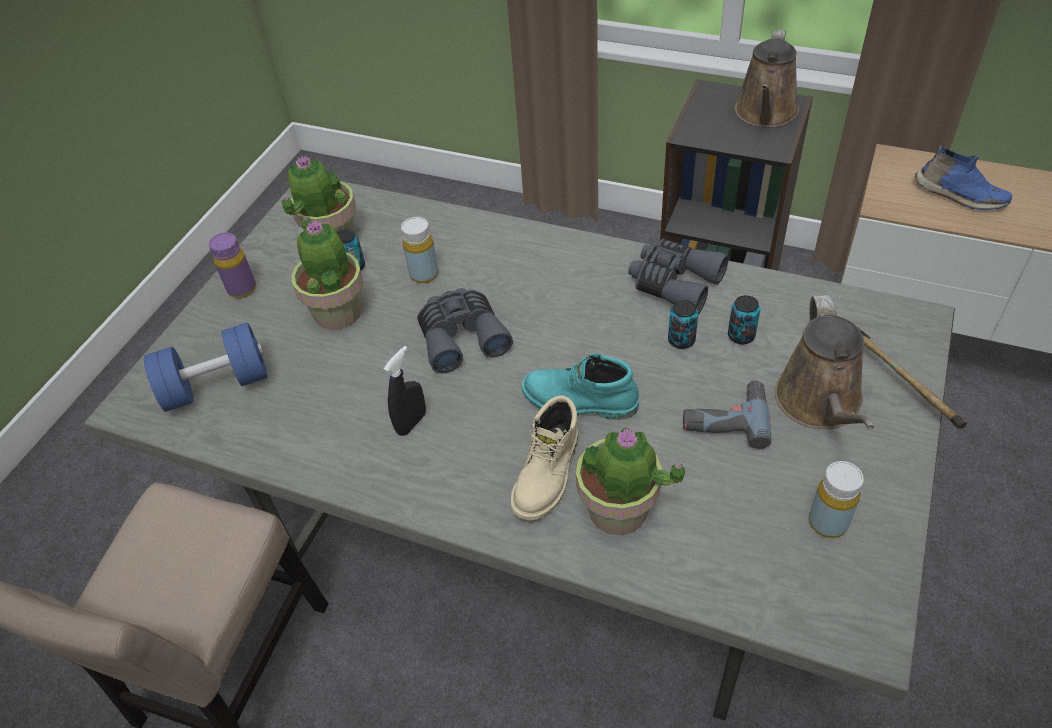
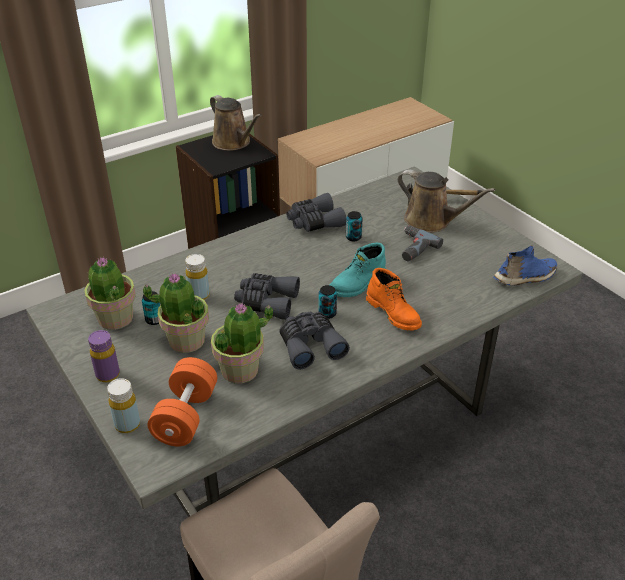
camera: 60 degrees left, 10 degrees down
blue dumbbell [144,322,268,412] -> orange dumbbell [148,357,217,446]
black spray bottle [384,346,426,436] -> grey binoculars [279,312,350,370]
beige boot [511,395,578,521] -> orange boot [366,268,422,331]
potted plant [576,426,685,535] -> potted plant moved to [211,303,273,383]
can [728,295,760,344] -> can moved to [318,285,337,319]
yellow bottle [809,461,864,538] -> yellow bottle moved to [107,378,140,433]
blue shoe [915,146,1012,210] -> blue shoe moved to [493,245,557,285]

